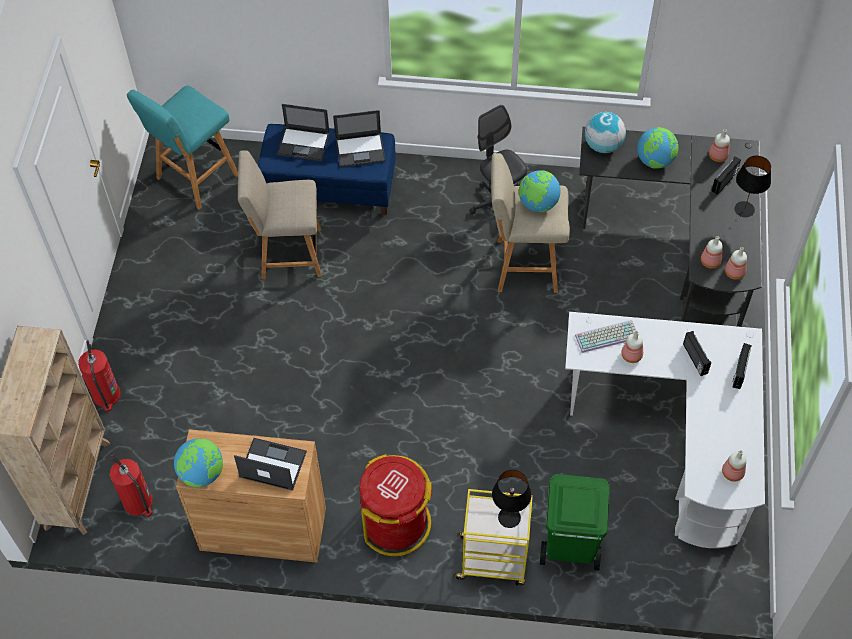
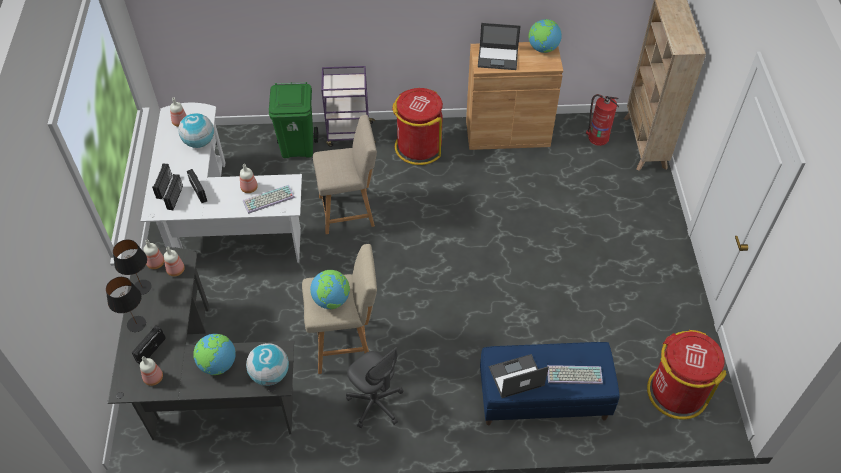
camera: 170 degrees right, 5 degrees down
fire extinguisher [78,340,121,412] -> none
turquoise stool [127,86,238,210] -> red trash can [647,330,726,420]
beige chair [238,151,322,279] -> beige chair moved to [313,115,377,234]
laptop [277,104,330,161] -> keyboard [547,365,603,384]
yellow cart [453,489,533,586] -> purple cart [321,66,376,147]
black table lamp [492,470,532,528] -> black table lamp moved to [113,239,152,295]
none -> radio [163,174,183,210]
none -> globe [178,113,214,148]

